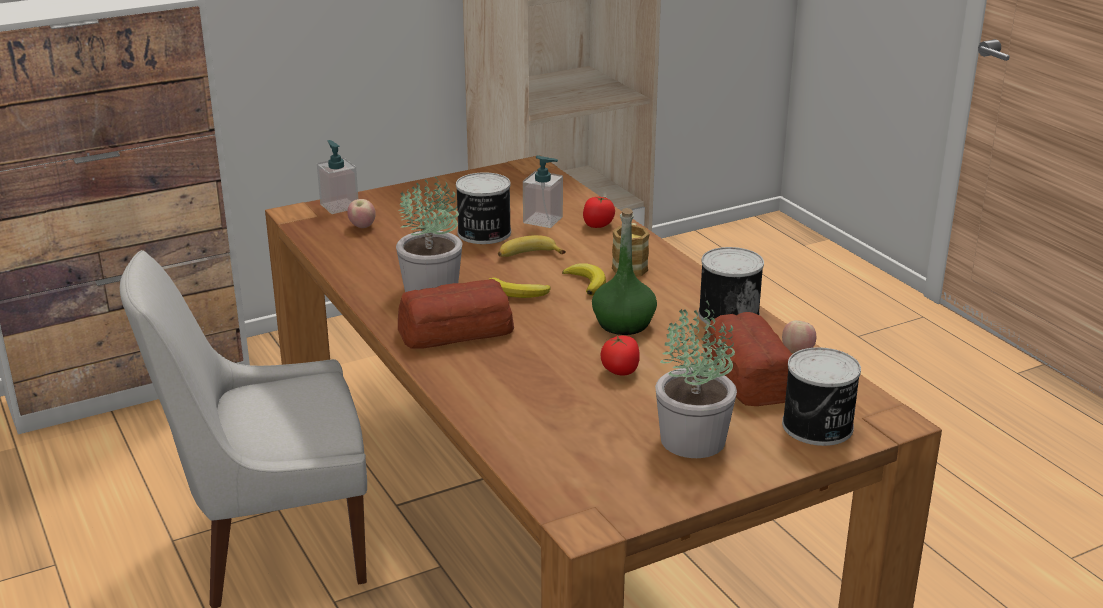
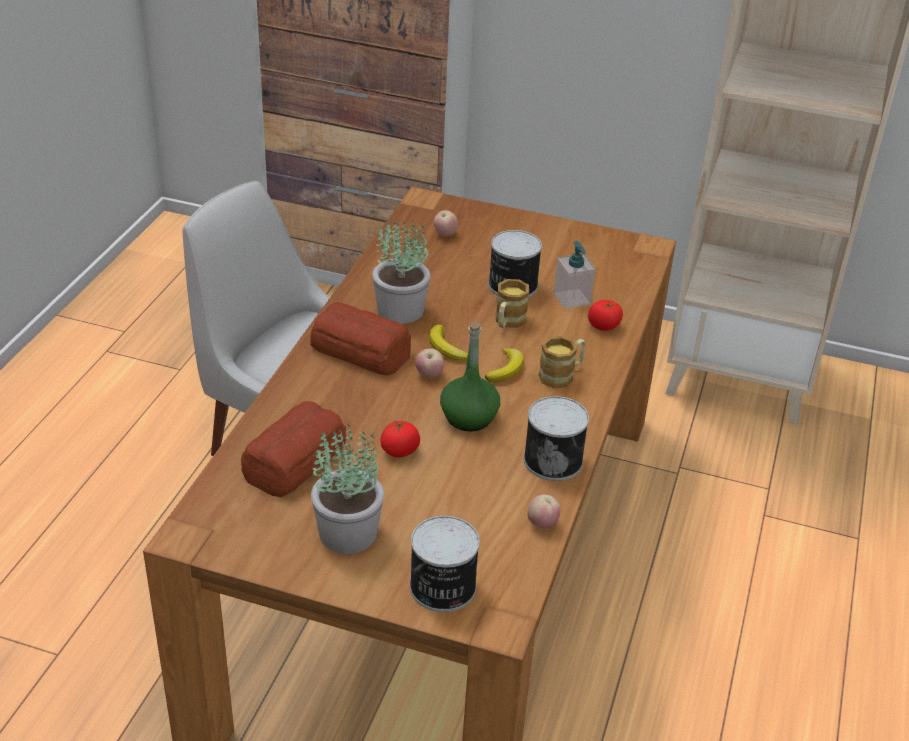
camera: 45 degrees right, 10 degrees up
soap dispenser [317,140,358,214] -> none
banana [498,235,566,257] -> mug [496,279,529,328]
bread [703,312,792,406] -> bread moved to [241,401,346,497]
none -> apple [415,349,444,378]

